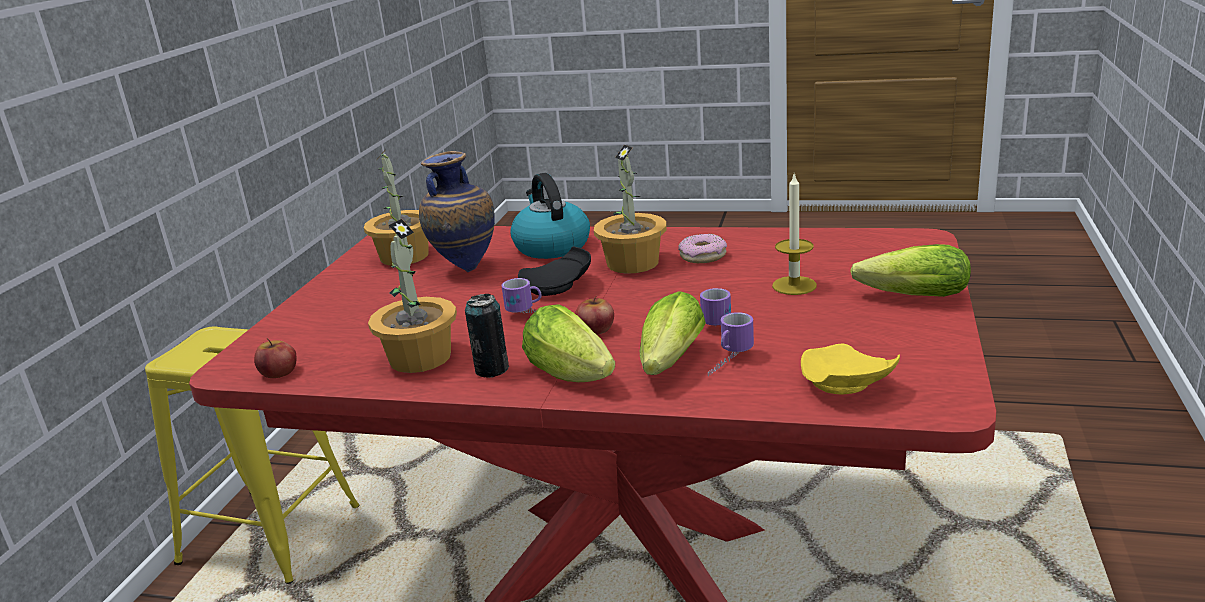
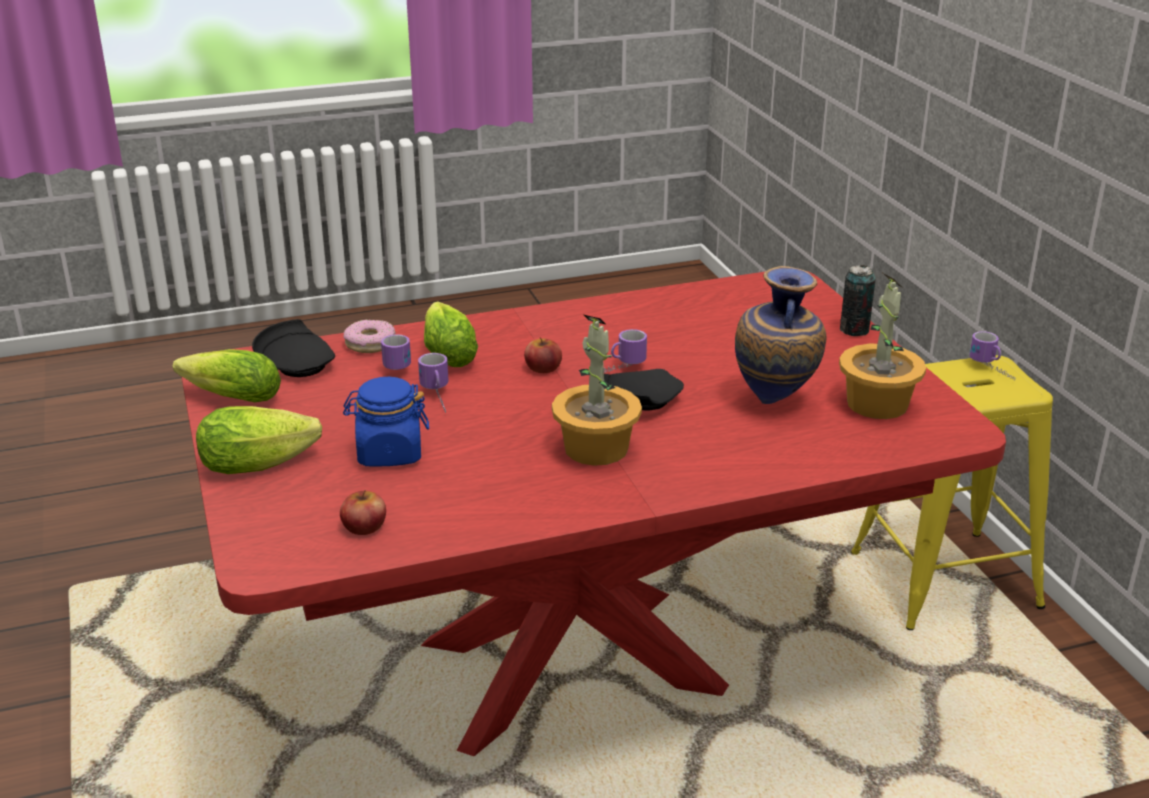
camera: 145 degrees right, 5 degrees up
apple [254,338,296,378] -> apple moved to [340,490,386,535]
potted plant [368,219,457,373] -> none
can [465,294,509,378] -> can moved to [840,265,876,336]
kettle [510,173,590,259] -> none
lettuce [522,304,615,382] -> lettuce moved to [172,349,281,402]
donut [678,234,727,263] -> donut moved to [344,320,395,353]
candle [772,174,817,295] -> blue jar [343,377,429,467]
yellow plate [801,344,900,395] -> black plate [252,319,335,377]
none -> mug [970,331,1015,381]

